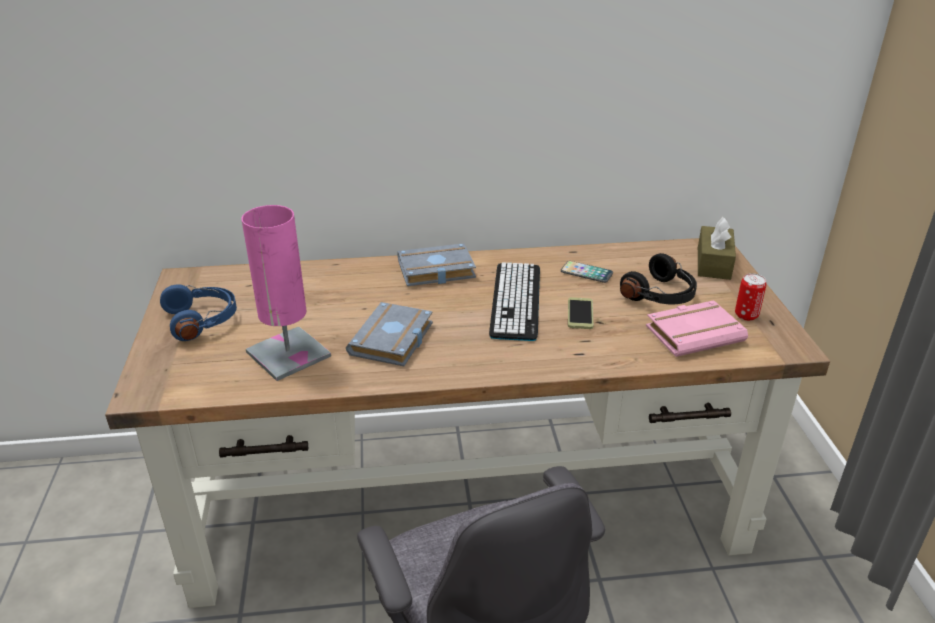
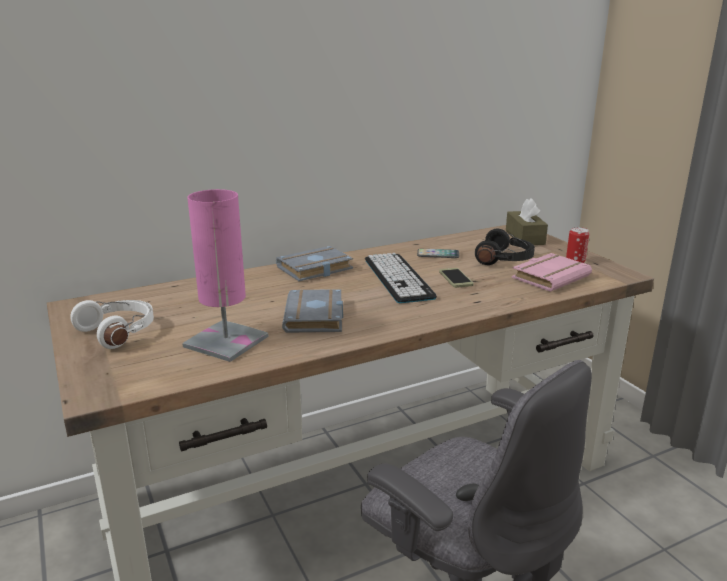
camera: 20 degrees left, 10 degrees down
blue headphones [160,284,237,341] -> white headphones [70,300,154,349]

